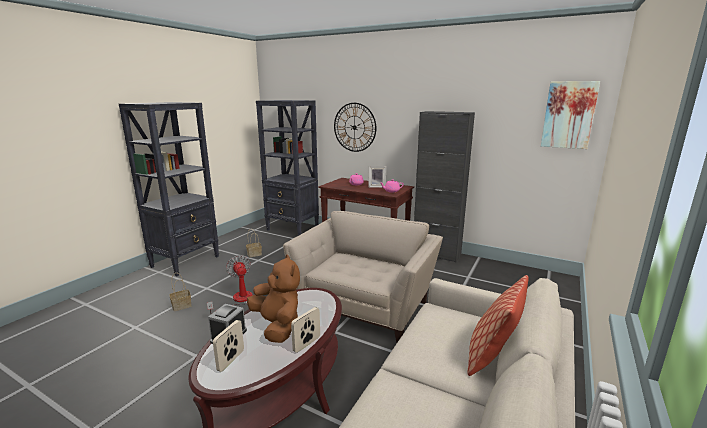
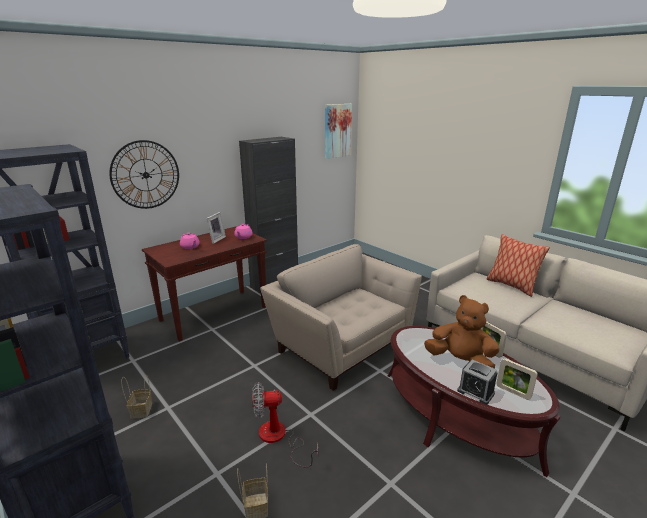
camera: 70 degrees left, 5 degrees up
brown plush toy [247,254,300,343] -> brown plush toy turned 45 degrees clockwise [424,295,500,369]

